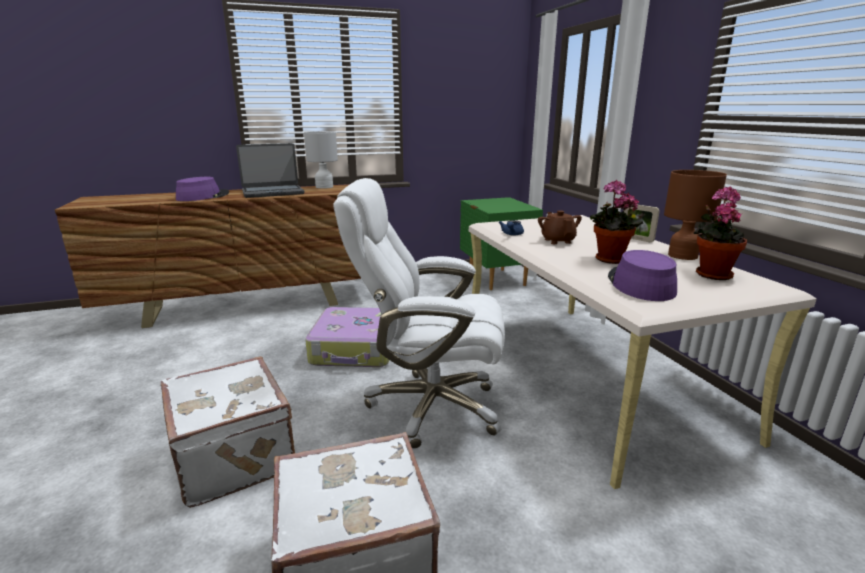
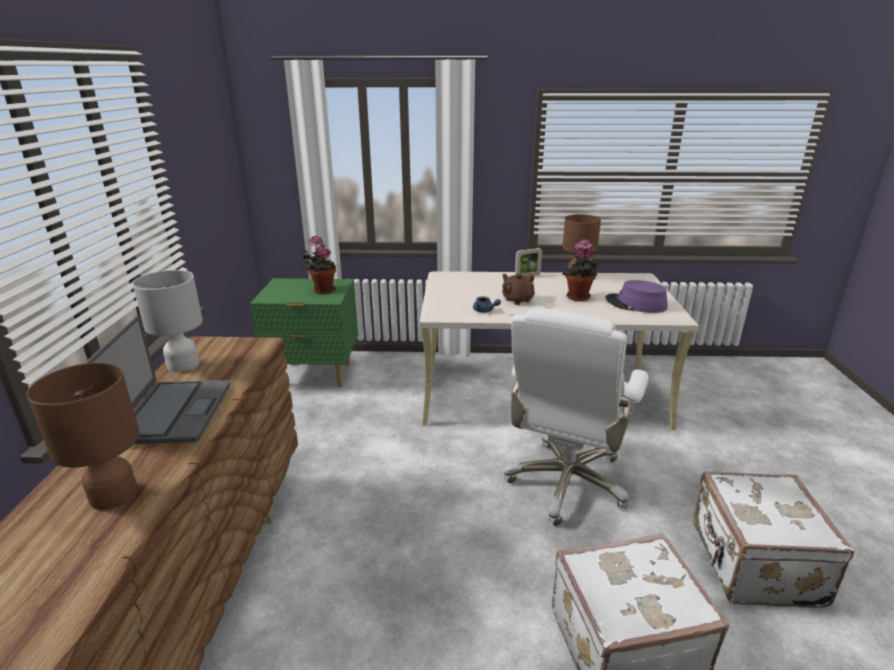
camera: 70 degrees left, 5 degrees up
purple hat [176,177,229,201] -> brown table lamp [27,362,140,510]
suitcase [305,307,389,367] -> none
brown teapot [538,210,582,244] -> brown teapot turned 45 degrees clockwise [502,274,535,305]
potted plant [694,187,747,280] -> potted plant moved to [303,236,336,294]

